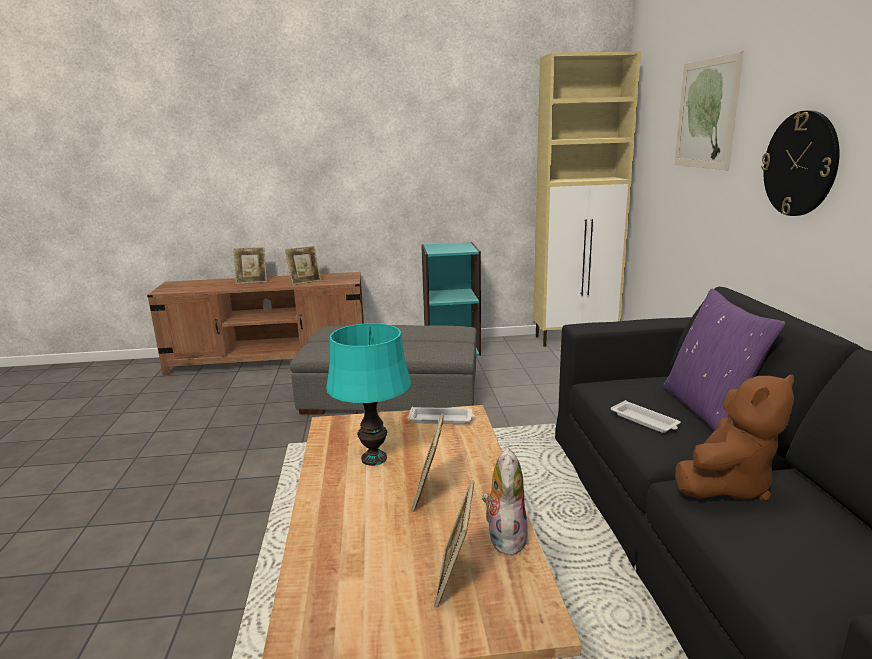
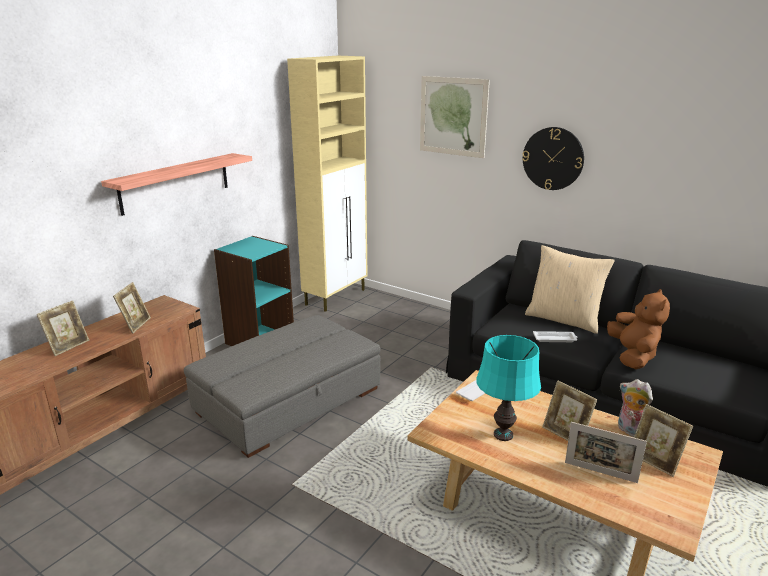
camera: 50 degrees left, 5 degrees up
purple pillow [663,289,785,431] -> beige pillow [525,245,615,334]
none -> shelf [101,153,252,216]
none -> picture frame [565,422,647,483]

